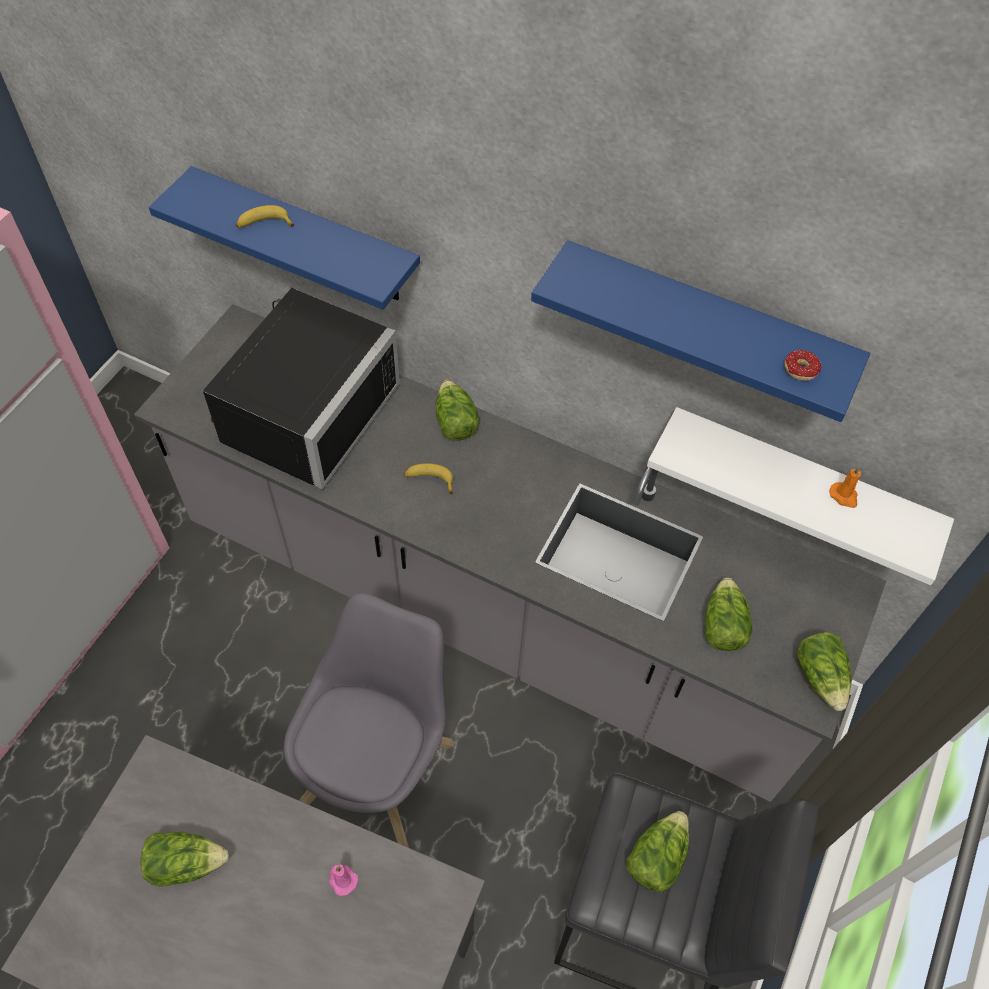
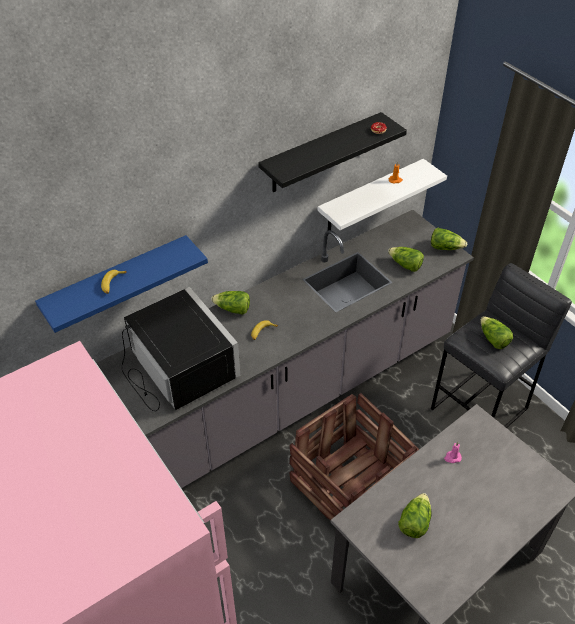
camera: 60 degrees left, 10 degrees down
grey chair [284,593,454,848] -> crate [289,393,419,524]
blue shelf [531,240,870,422] -> black shelf [258,112,407,192]

